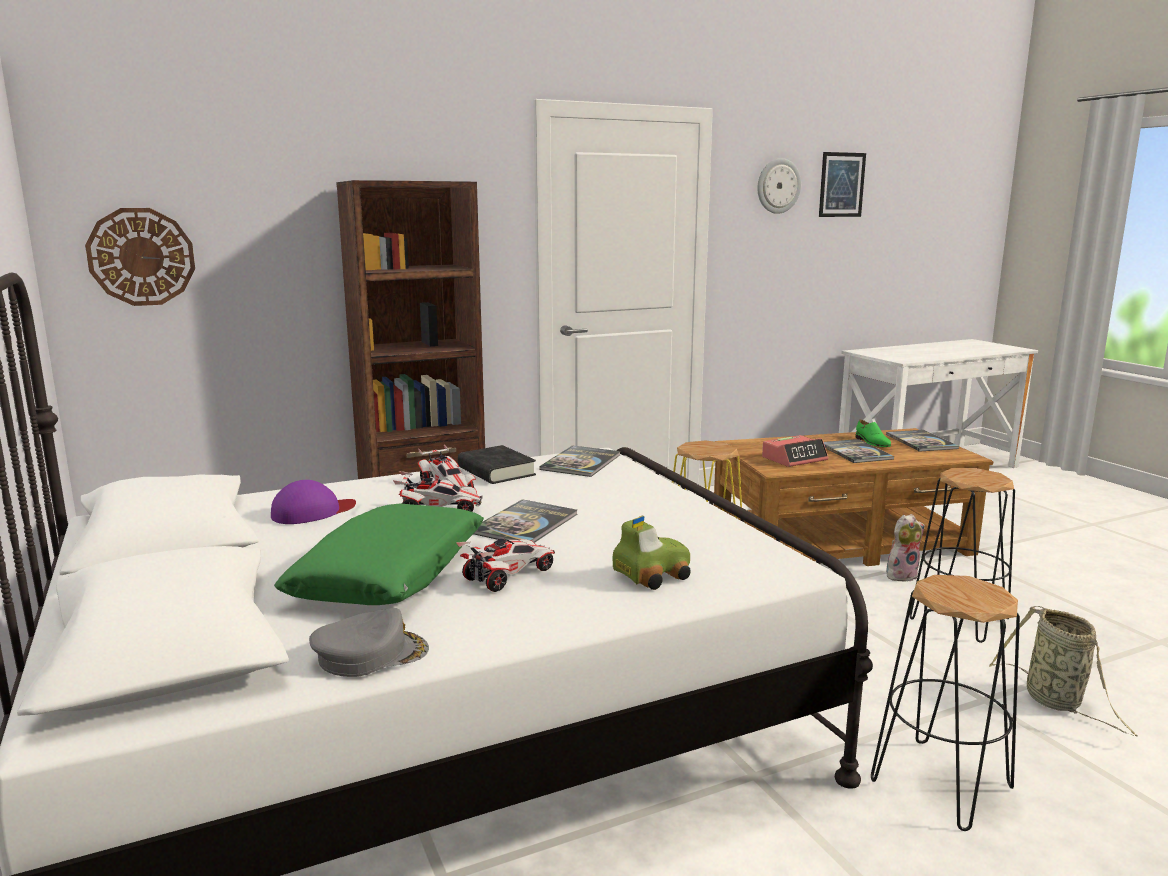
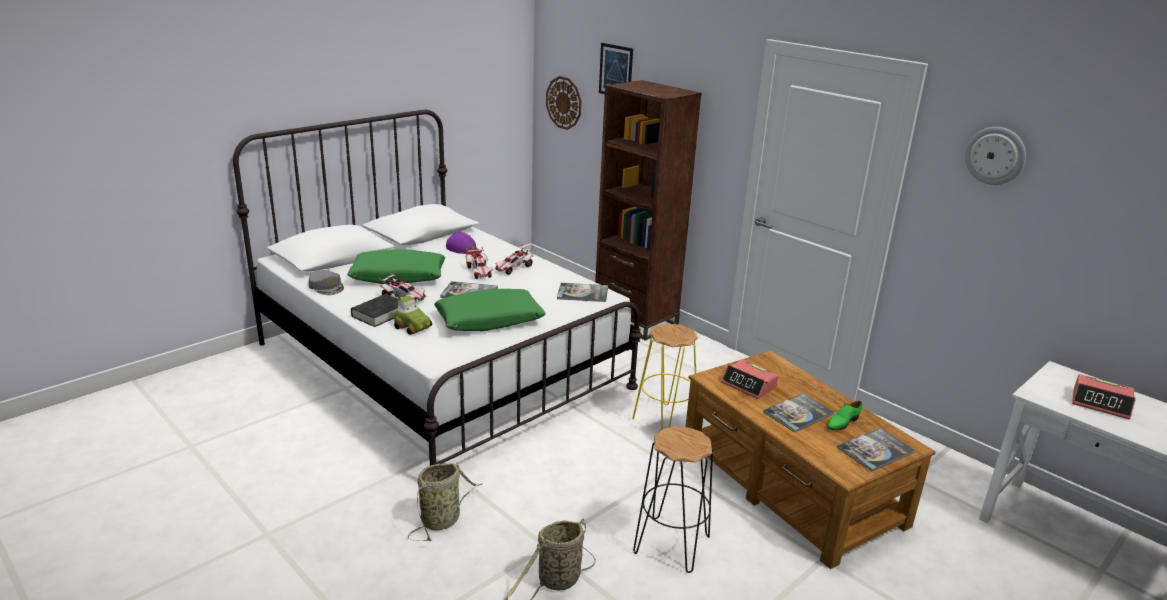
camera: 70 degrees right, 10 degrees up
black book [458,445,536,484] -> black book moved to [351,294,398,327]
picture [819,152,866,217] -> picture moved to [599,43,633,94]
black stool [871,575,1020,831] -> basket [408,463,482,541]
plush toy [886,514,925,581] -> none
none -> green pillow [434,289,546,331]
none -> alarm clock [1072,374,1136,420]

